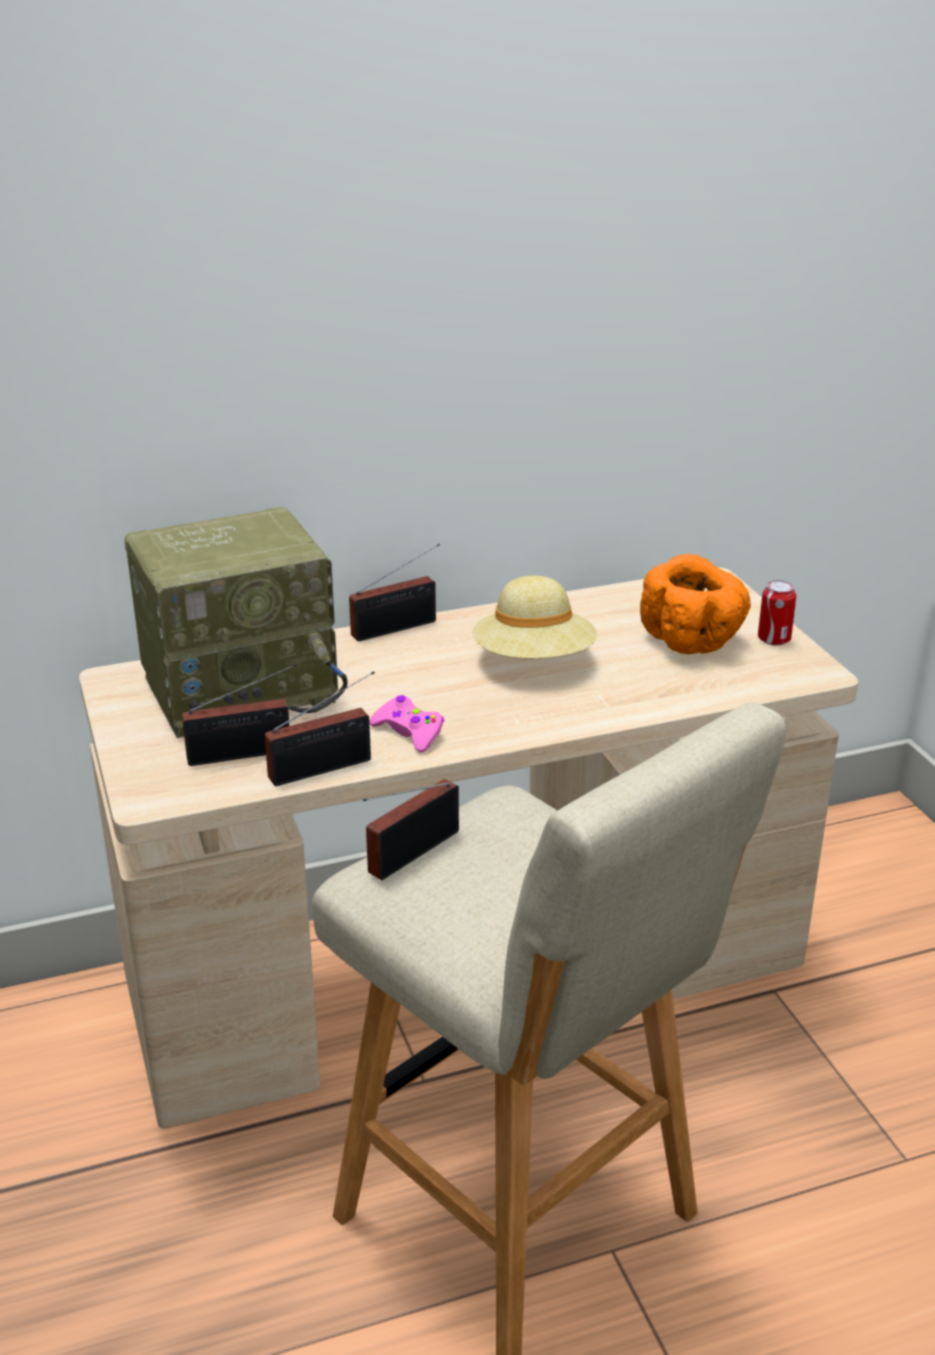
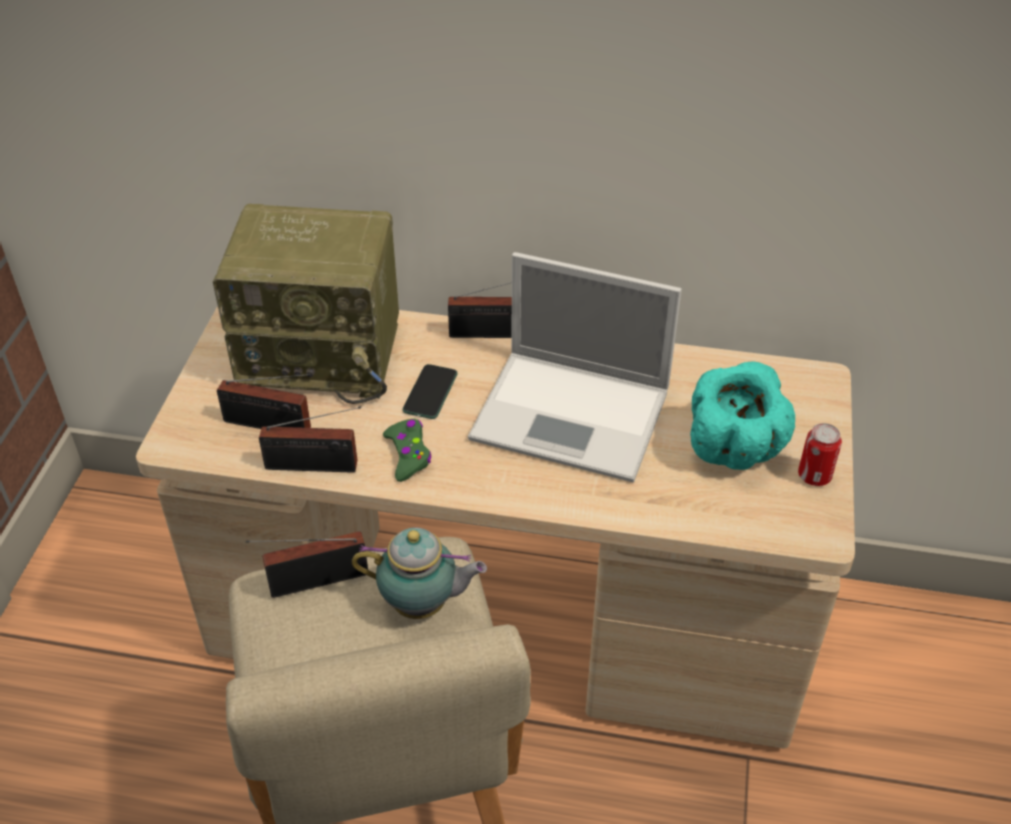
camera: 30 degrees right, 15 degrees up
pink game controller [369,695,444,752] -> green game controller [383,419,431,482]
beige hat [473,575,597,659] -> laptop [468,252,682,482]
orange bowl [640,554,751,654] -> turquoise bowl [690,361,795,470]
none -> teapot [352,527,487,619]
none -> phone [403,364,457,419]

